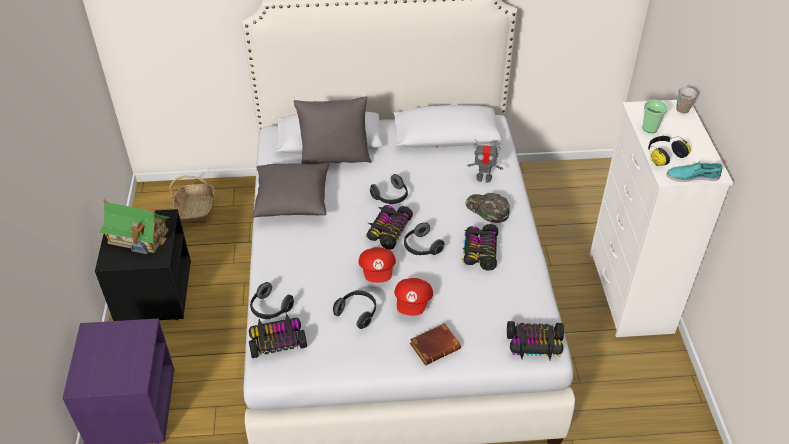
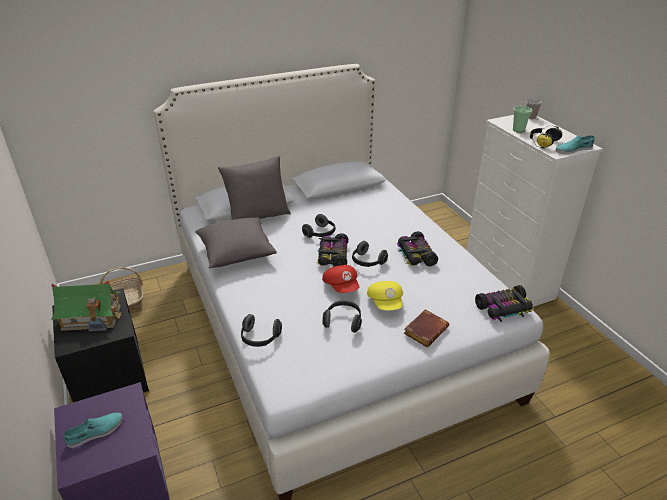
camera: 20 degrees left, 10 degrees down
toy car [249,313,307,359] -> none
red cap [394,278,433,316] -> yellow cap [367,281,403,310]
green cap [466,193,510,223] -> none
toy robot [467,143,503,183] -> none
none -> turquoise shoe [64,413,123,448]

